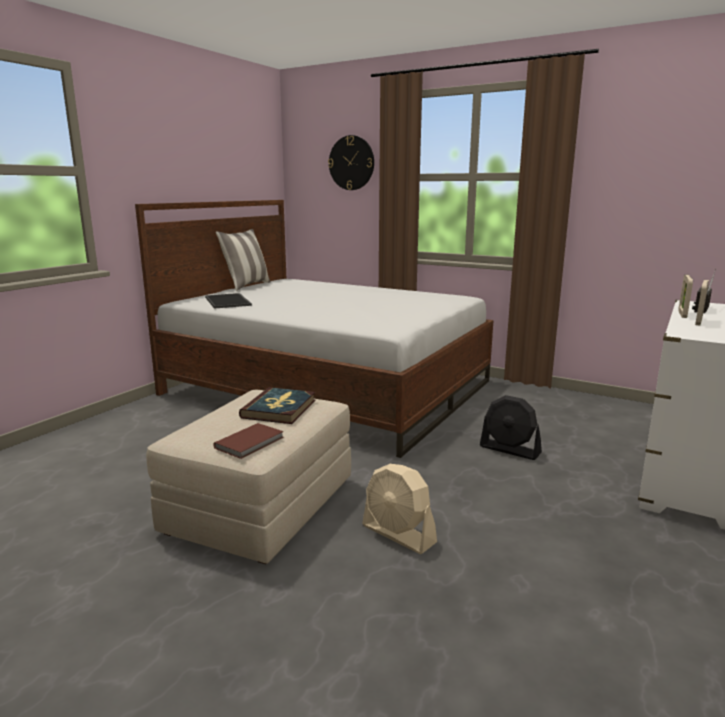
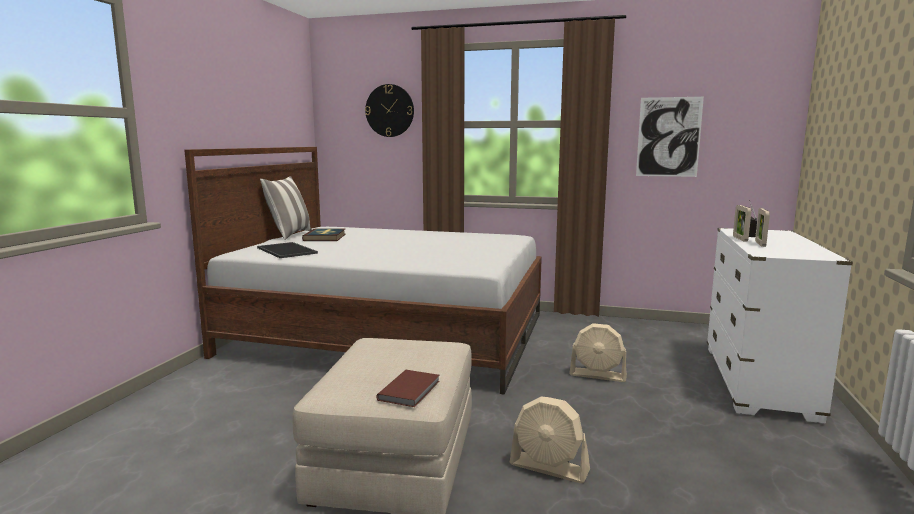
camera: 15 degrees left, 5 degrees down
book [239,387,316,424] -> book moved to [302,229,346,241]
black fan [480,395,542,460] -> beige fan [569,323,627,382]
none -> picture [636,97,704,177]

